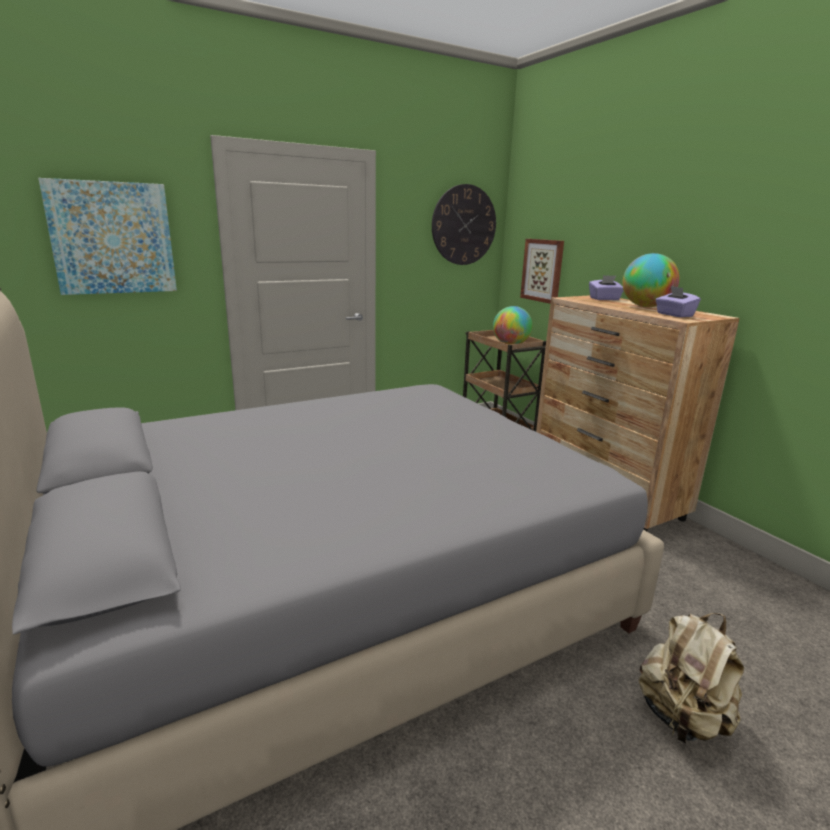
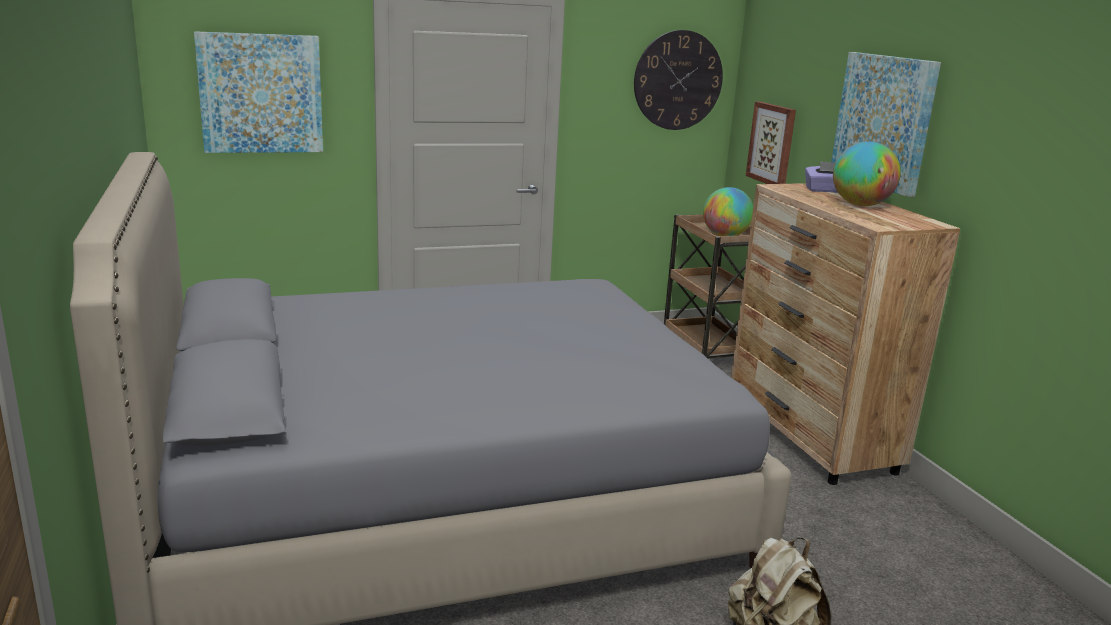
camera: 10 degrees right, 0 degrees up
purple tissue box [656,286,701,317] -> none
none -> picture [831,52,941,197]

